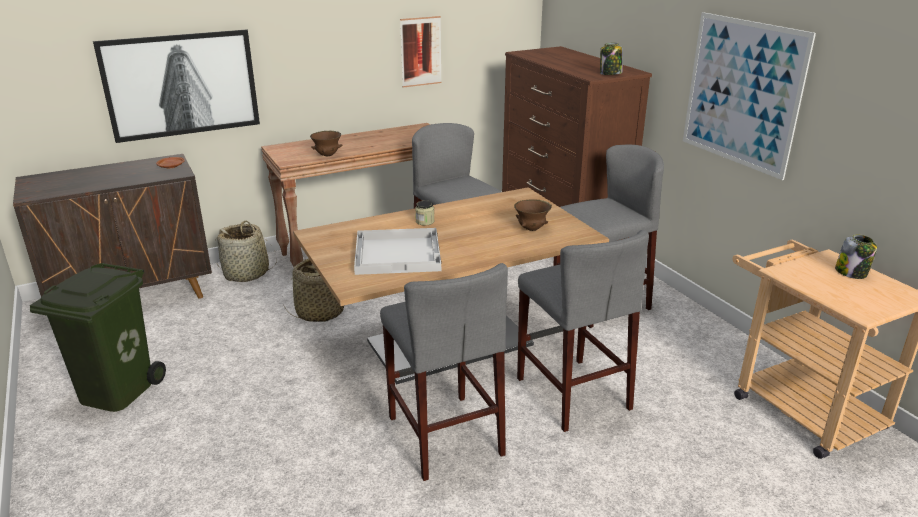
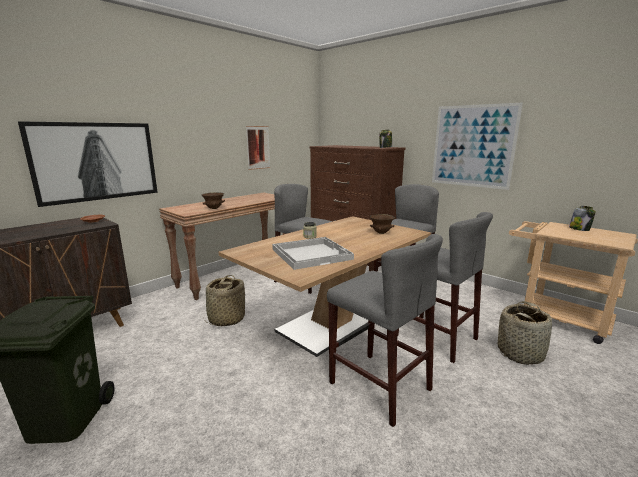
camera: 20 degrees left, 10 degrees down
basket [215,221,277,282] -> basket moved to [498,301,552,365]

